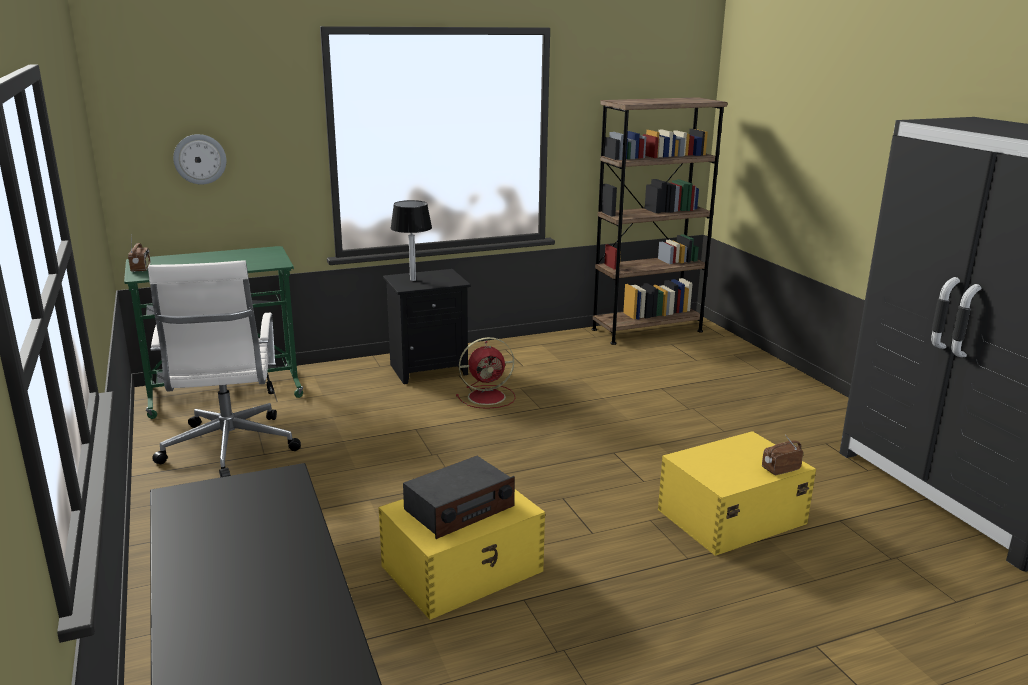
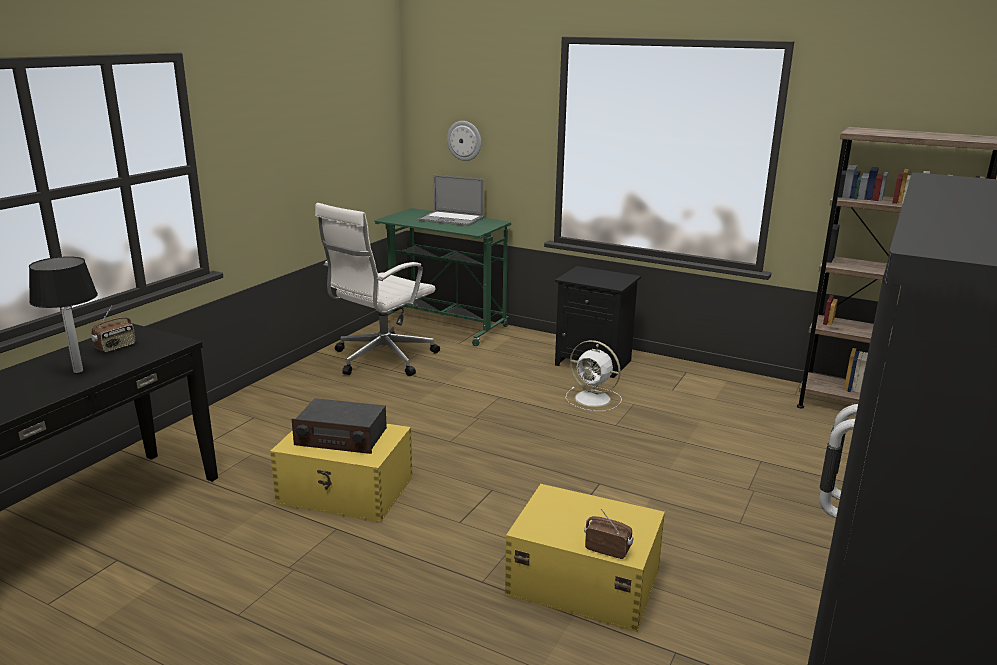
camera: 50 degrees right, 0 degrees up
radio [128,234,151,272] -> radio moved to [91,306,136,352]
table lamp [391,200,432,281] -> table lamp moved to [29,256,98,373]
red fan [456,337,515,409] -> white fan [566,340,622,412]
none -> laptop [418,175,484,226]

